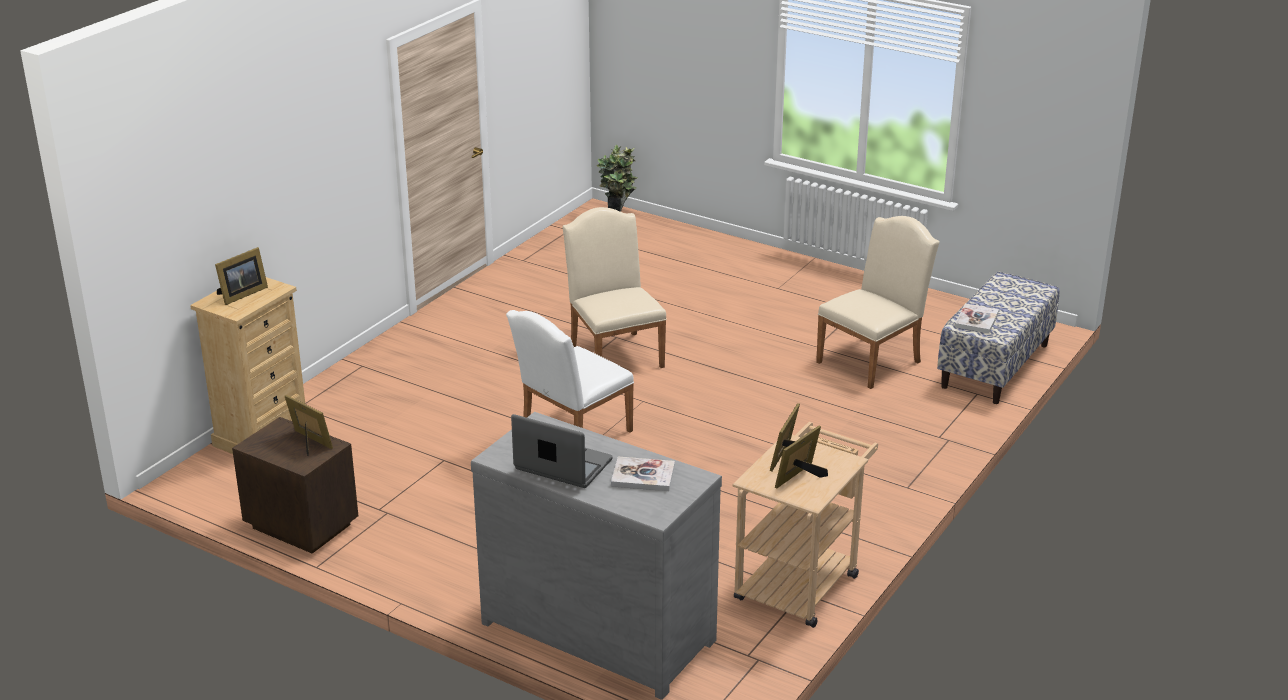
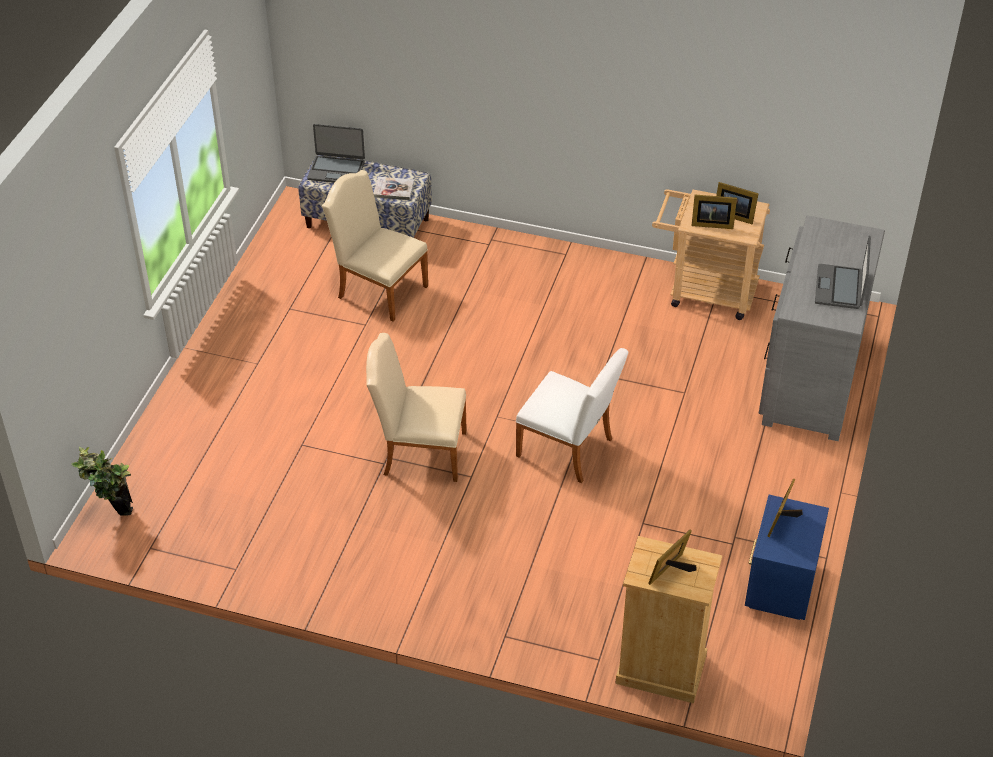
camera: 105 degrees left, 15 degrees up
picture frame [215,247,268,305] -> picture frame turned 75 degrees counterclockwise [648,530,697,585]
brown nightstand [232,417,358,554] -> blue nightstand [745,495,829,620]
beige chair [563,207,667,368] -> beige chair turned 45 degrees clockwise [366,333,467,482]
book [611,457,675,491] -> none
none -> laptop [307,124,365,183]

